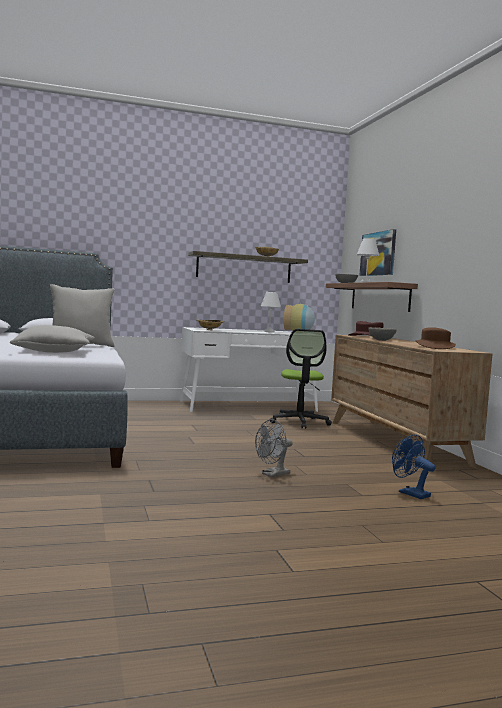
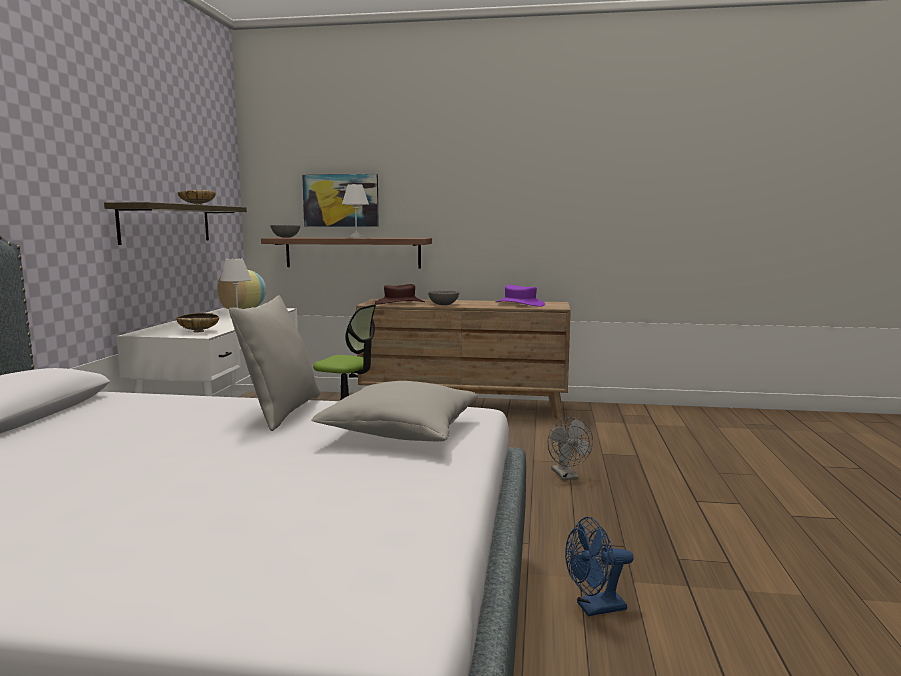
camera: 65 degrees left, 5 degrees up
blue fan [392,434,436,499] -> blue fan moved to [565,517,634,616]
brown hat [416,327,456,349] -> purple hat [496,285,545,307]

